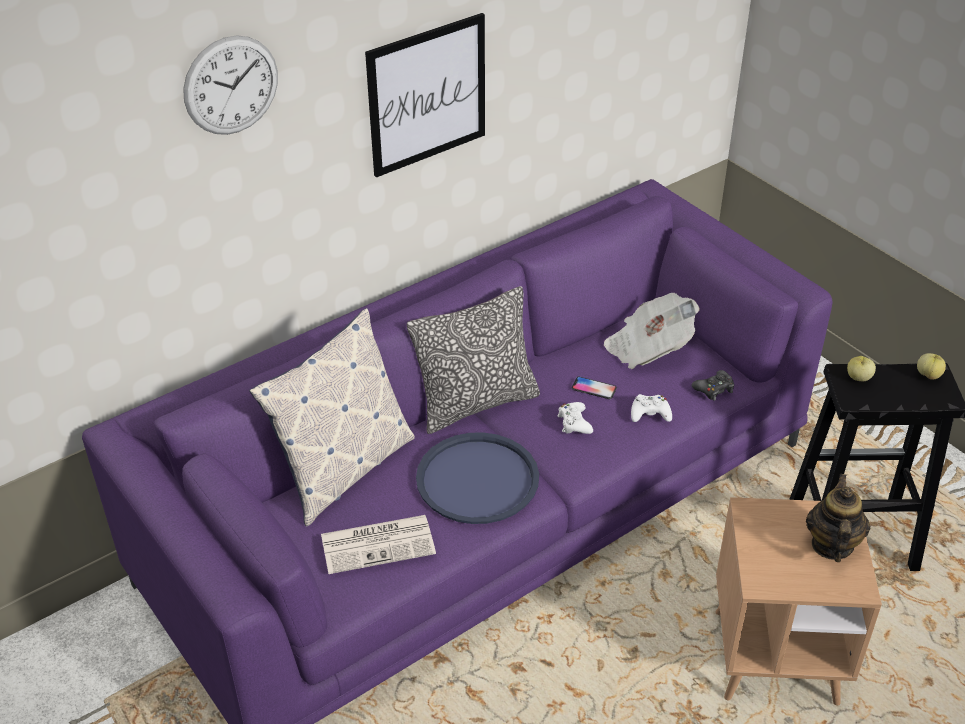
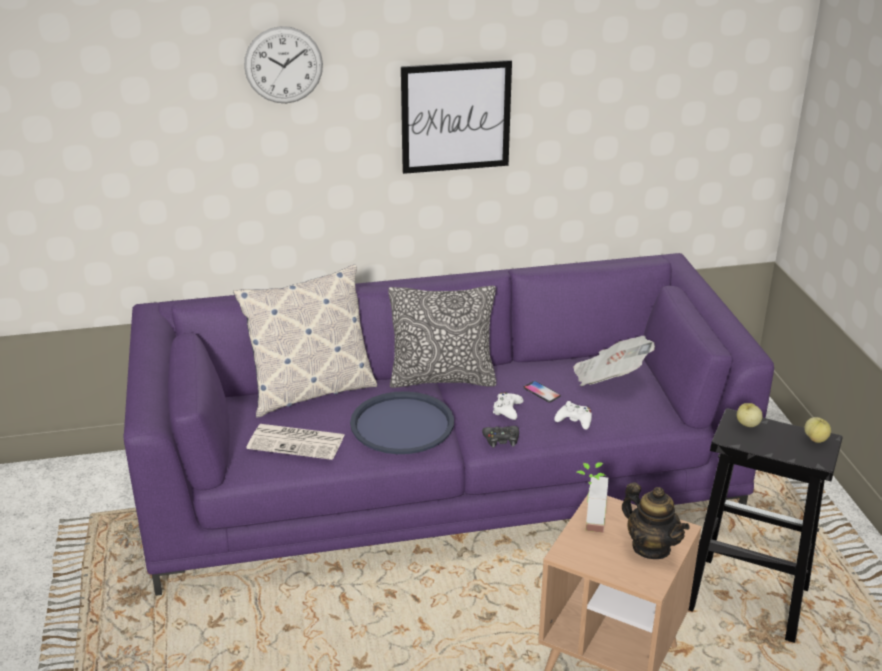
camera: 25 degrees right, 10 degrees down
black game controller [691,370,734,401] -> black game controller moved to [482,426,519,448]
teapot [806,474,871,562] -> teapot turned 105 degrees clockwise [622,482,690,559]
none -> potted plant [576,462,609,533]

